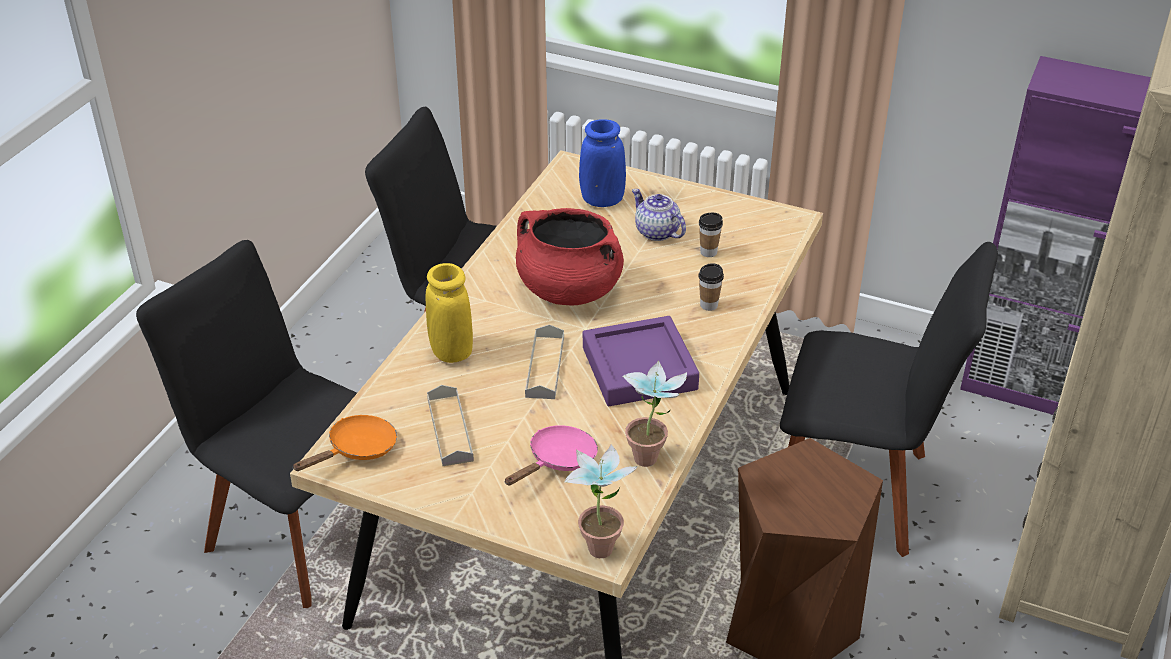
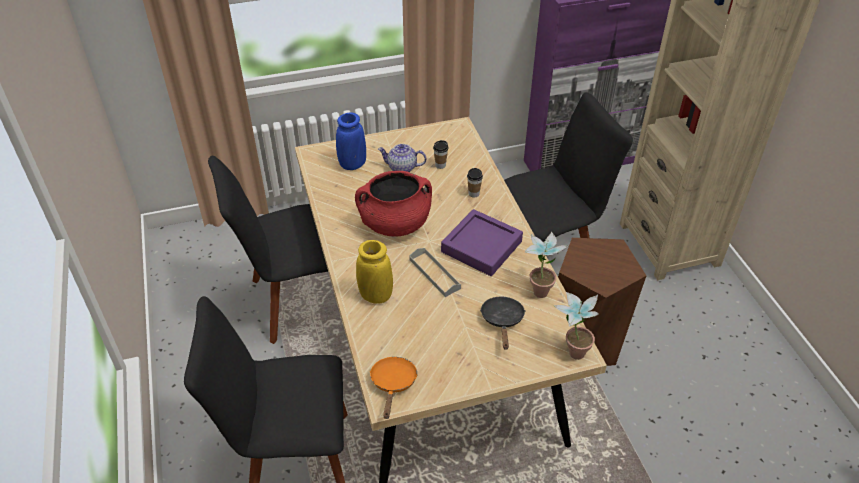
camera: 40 degrees left, 5 degrees up
grey tray [427,385,474,466] -> none
pink frying pan [505,425,598,486] -> black frying pan [480,297,525,350]

